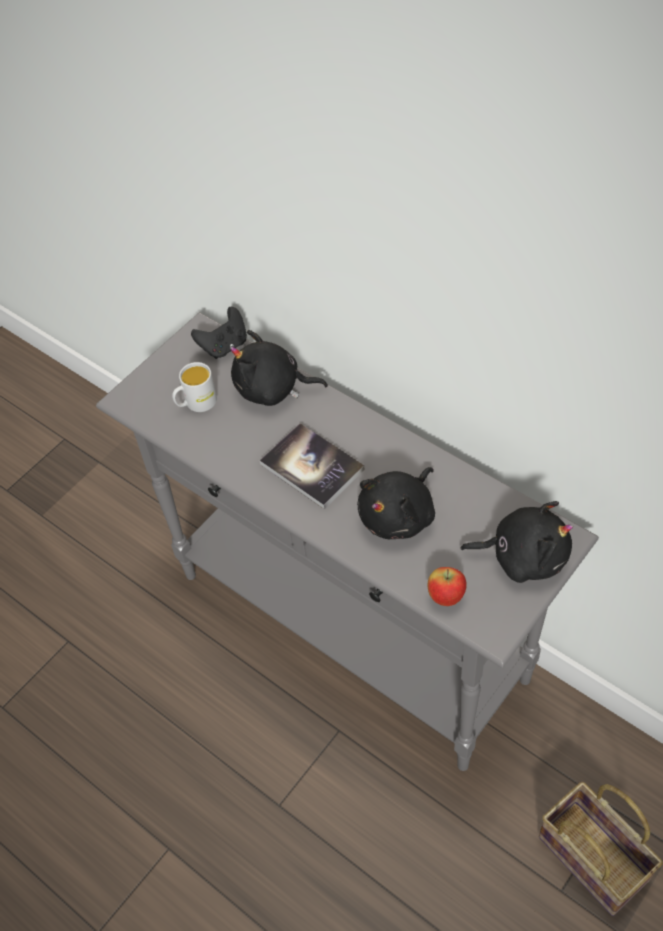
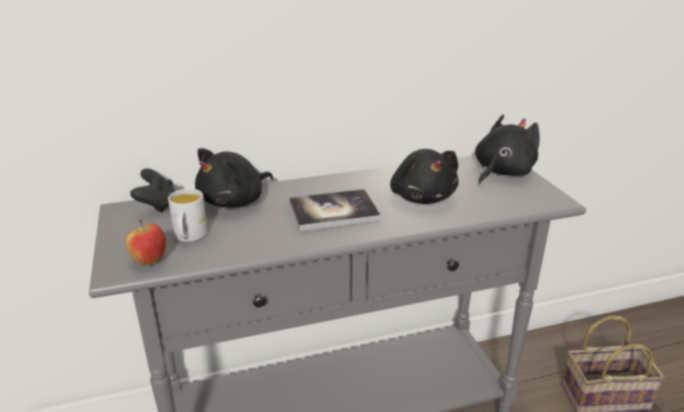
camera: 60 degrees left, 25 degrees down
apple [428,567,467,606] -> apple moved to [126,220,166,265]

